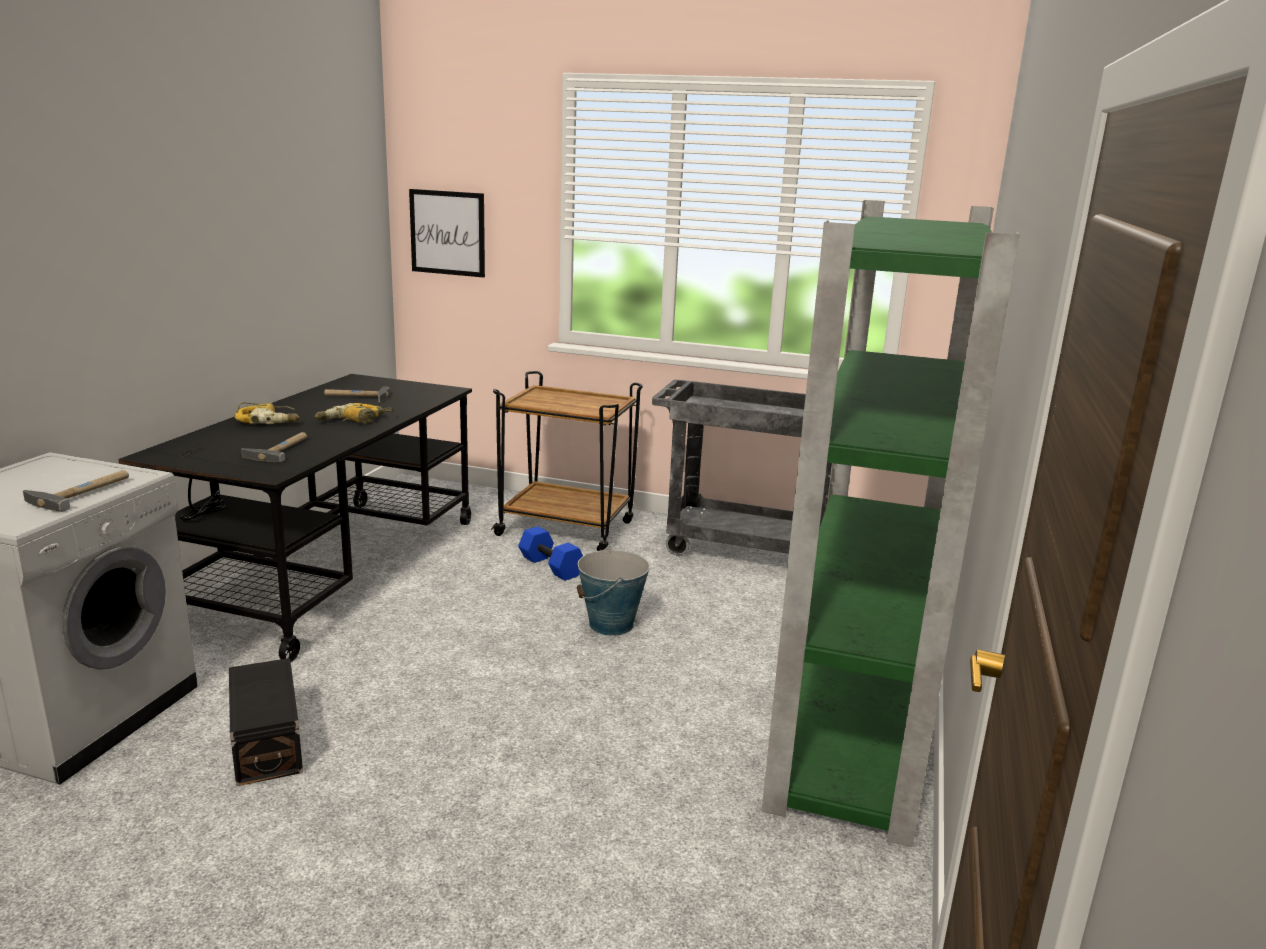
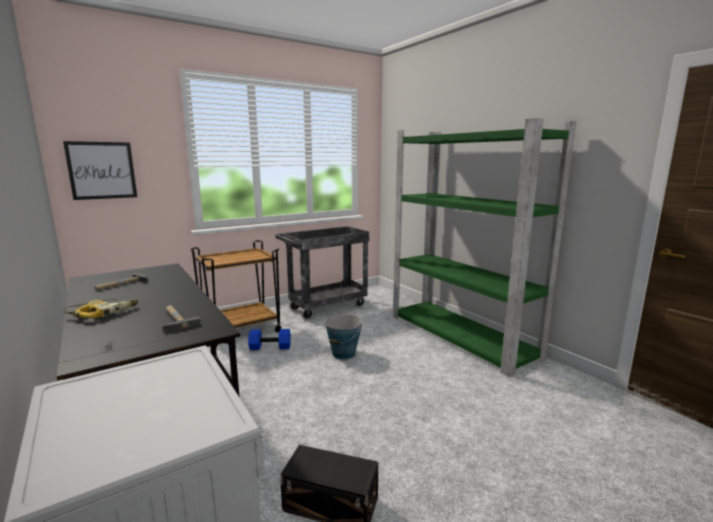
camera: 50 degrees left, 5 degrees down
hammer [23,470,129,512] -> none
power drill [315,403,394,424] -> none

